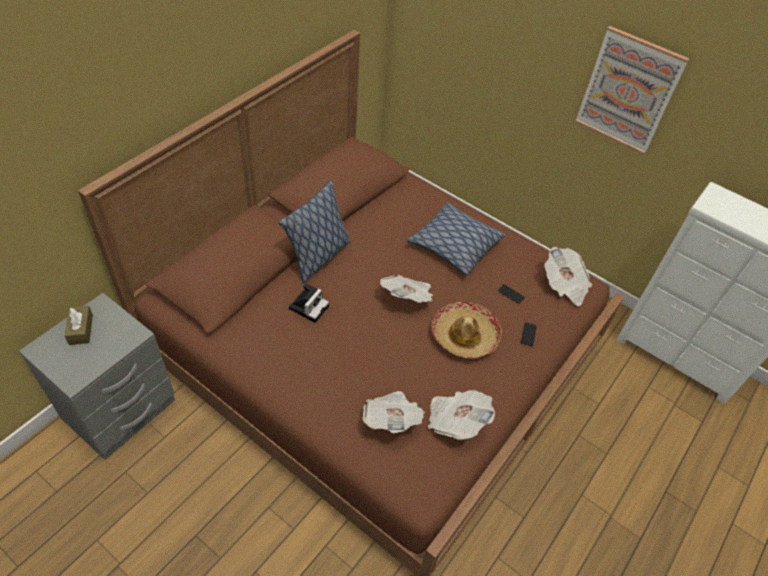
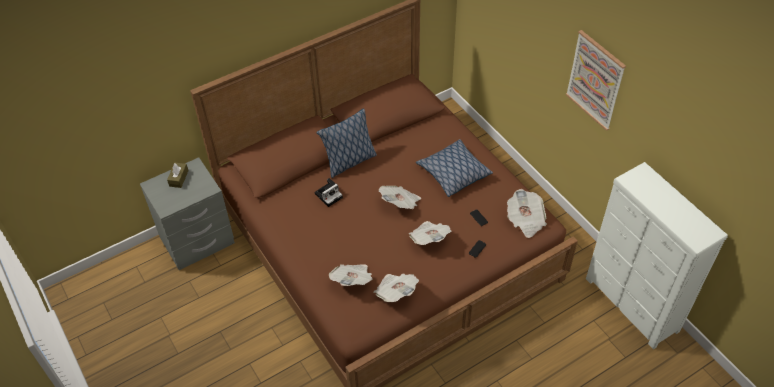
camera: 25 degrees right, 0 degrees up
hat [431,302,502,358] -> newspaper [409,221,451,245]

